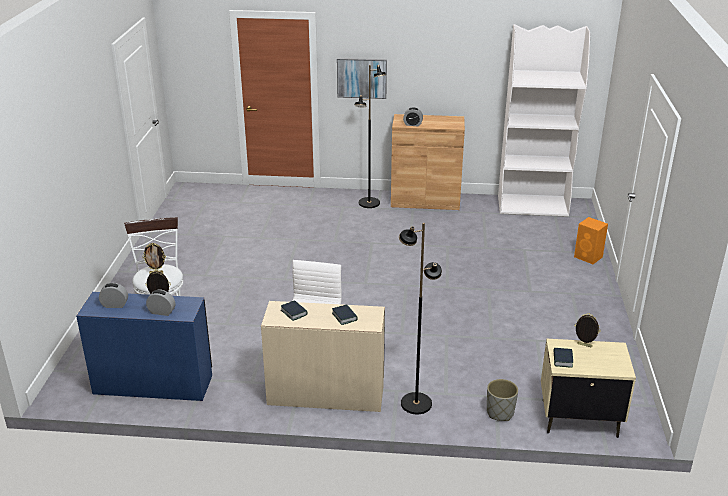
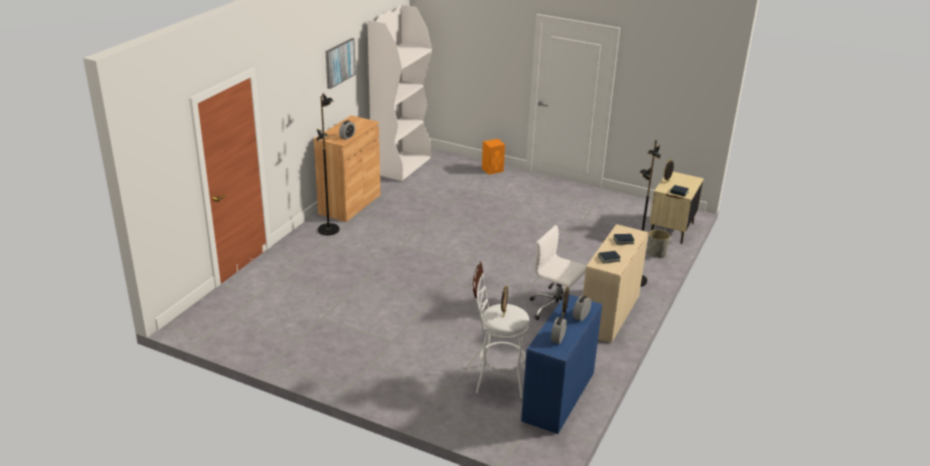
camera: 70 degrees left, 0 degrees up
picture [337,58,387,99] -> picture moved to [326,38,356,89]

